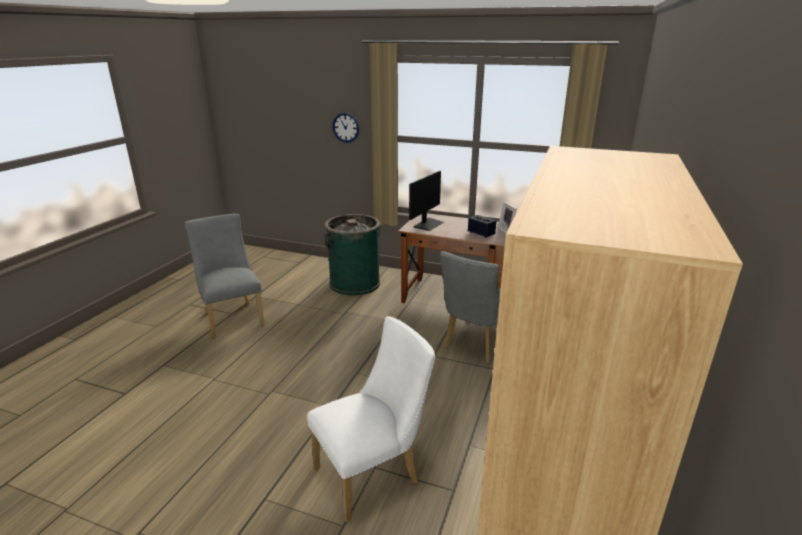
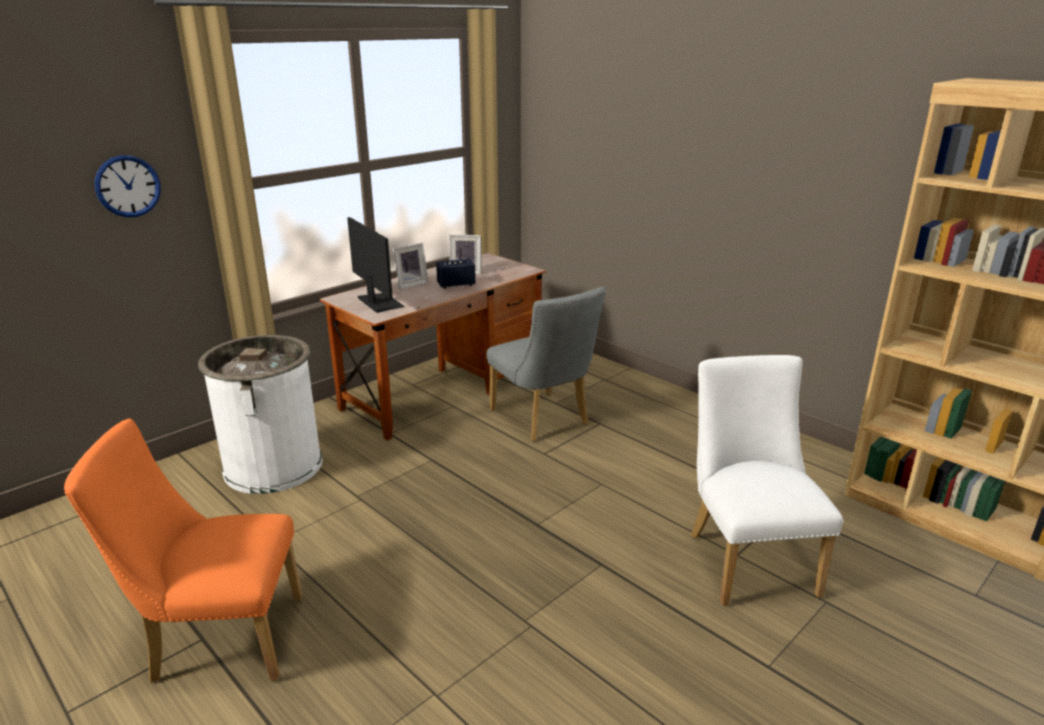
camera: 65 degrees left, 0 degrees up
grey chair [184,214,264,337] -> orange chair [64,418,302,683]
green trash can [324,214,380,296] -> white trash can [198,335,323,494]
none -> picture frame [393,243,428,289]

